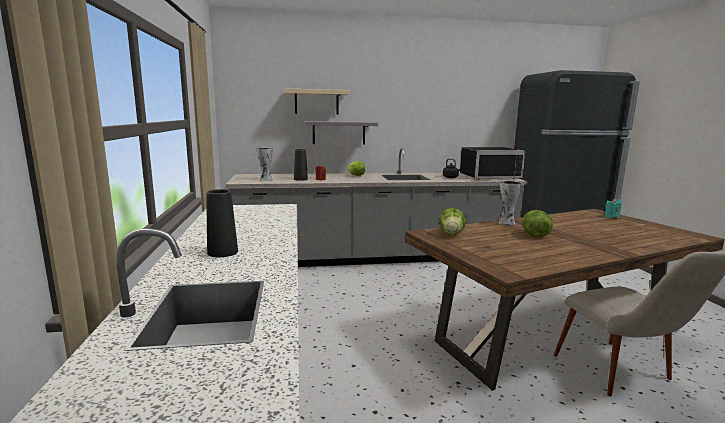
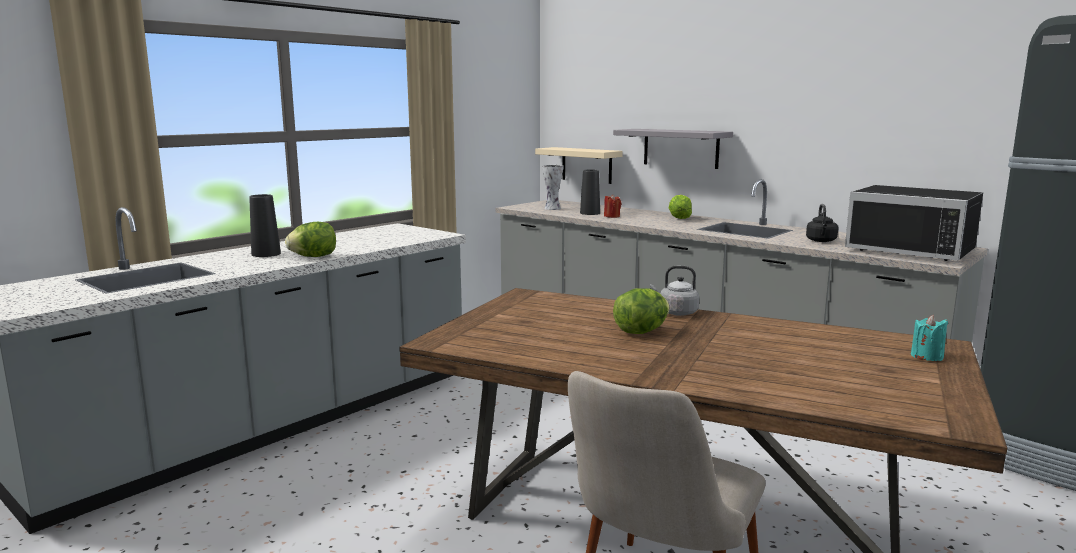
camera: 50 degrees right, 0 degrees up
beige shelf [285,88,350,114] -> beige shelf moved to [535,147,623,184]
lettuce [439,208,466,235] -> lettuce moved to [285,222,336,257]
vase [498,181,522,225] -> grey kettle [650,266,699,316]

